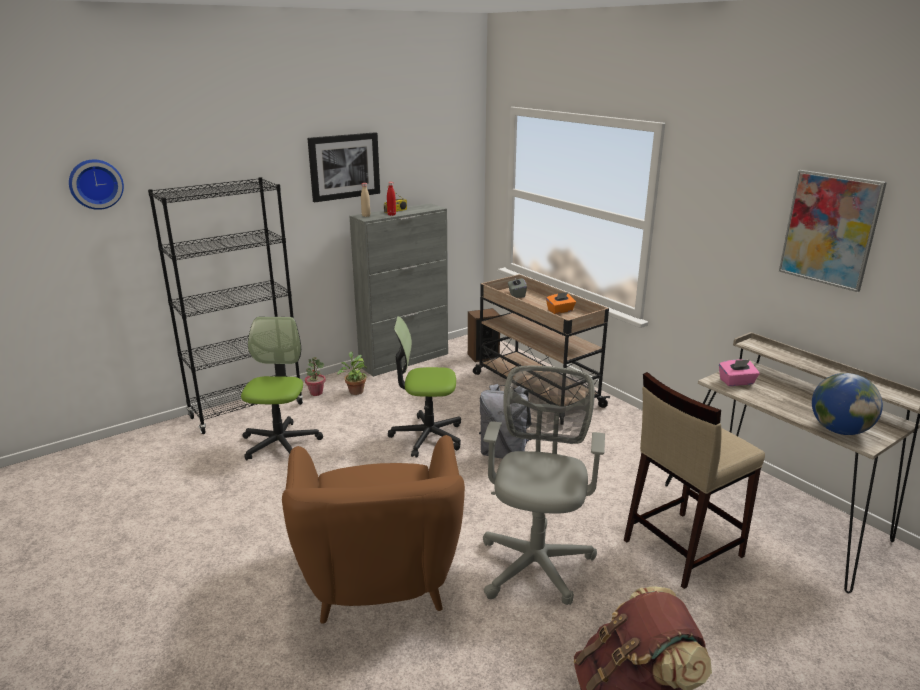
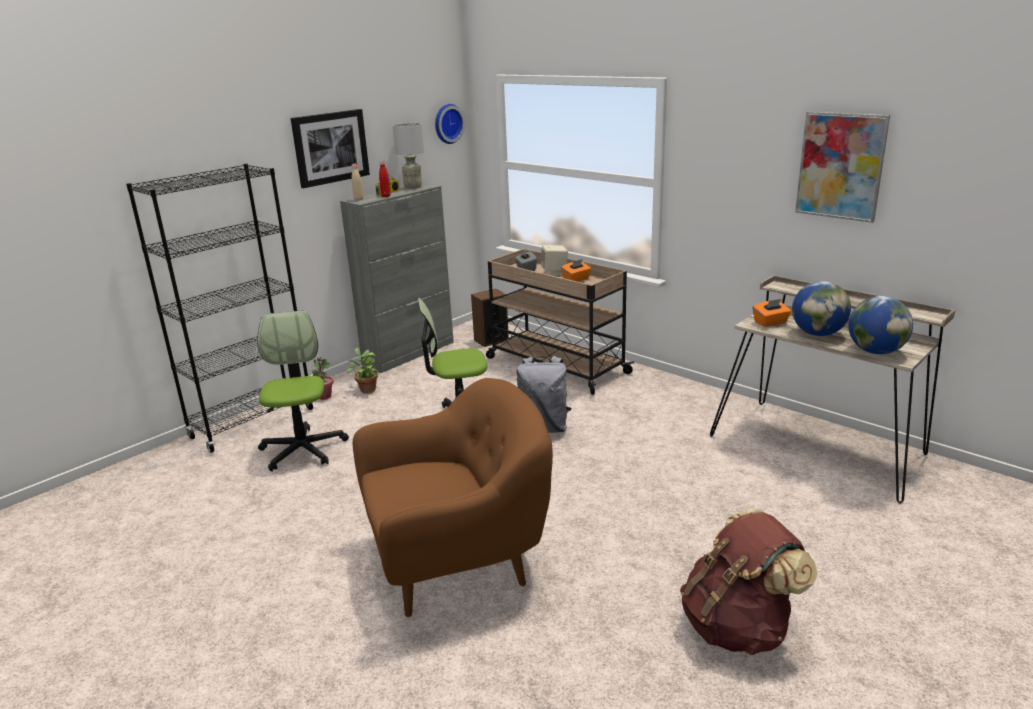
camera: 10 degrees left, 0 degrees up
wall clock [69,159,124,210] -> wall clock moved to [435,104,465,144]
brown armchair [282,435,465,624] -> brown armchair turned 90 degrees counterclockwise [353,378,553,617]
grey office chair [483,366,605,605] -> none
beige stool [624,372,765,589] -> none
pink tissue box [719,360,760,386] -> orange tissue box [752,299,791,327]
none -> grey table lamp [393,123,424,189]
none -> beige speaker [541,245,568,276]
none -> globe [792,281,851,336]

